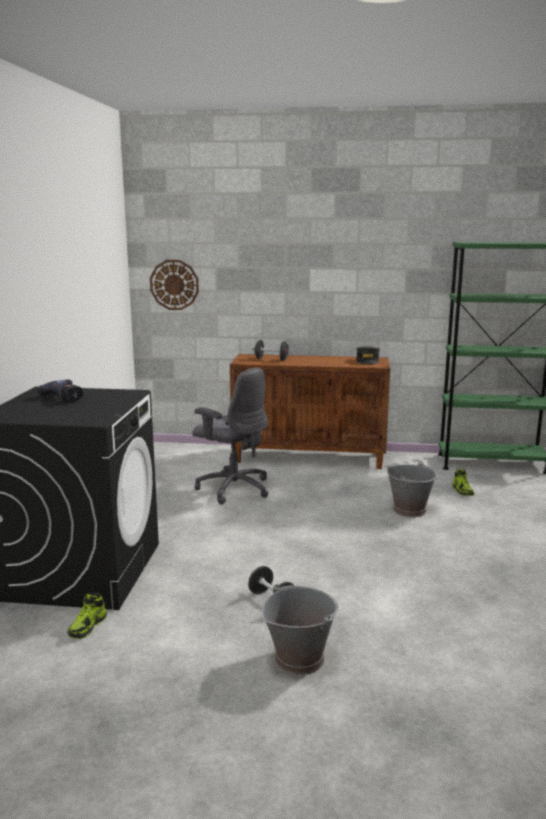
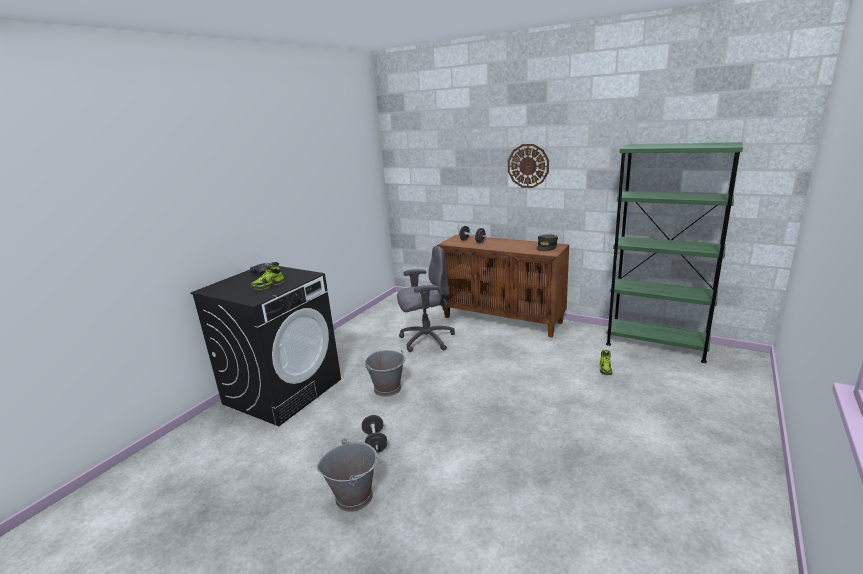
camera: 25 degrees right, 5 degrees up
shoe [67,593,107,639] -> shoe moved to [250,264,285,290]
wall clock [150,260,199,310] -> wall clock moved to [508,144,549,188]
grey office chair [192,367,268,504] -> grey office chair turned 75 degrees counterclockwise [397,246,455,352]
grey bucket [387,461,438,517] -> grey bucket moved to [365,350,406,397]

